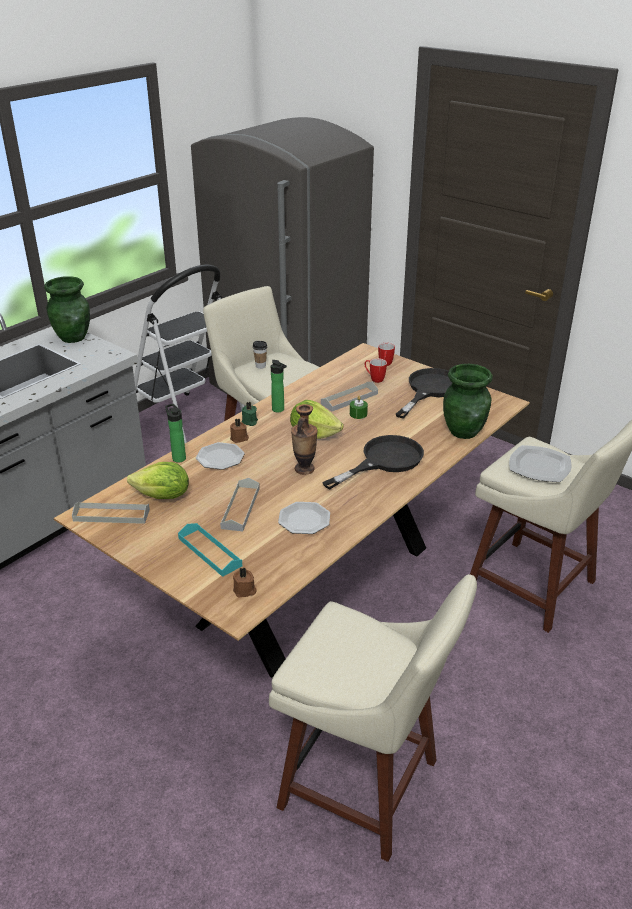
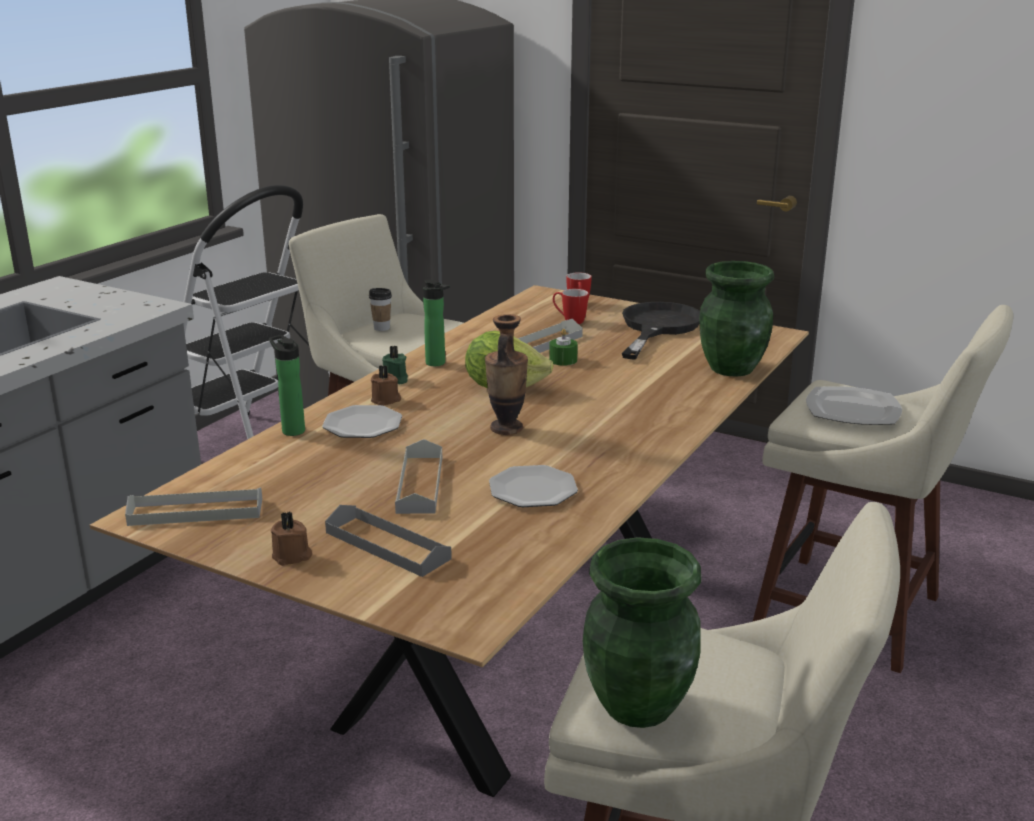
camera: 10 degrees left, 10 degrees down
green vase [44,276,90,343] -> green vase moved to [583,537,701,728]
lettuce [127,462,189,499] -> none
turquoise tray [178,523,242,577] -> grey tray [325,505,452,577]
brown candle [233,568,257,598] -> brown candle moved to [270,512,312,566]
black frying pan [322,435,424,490] -> none

